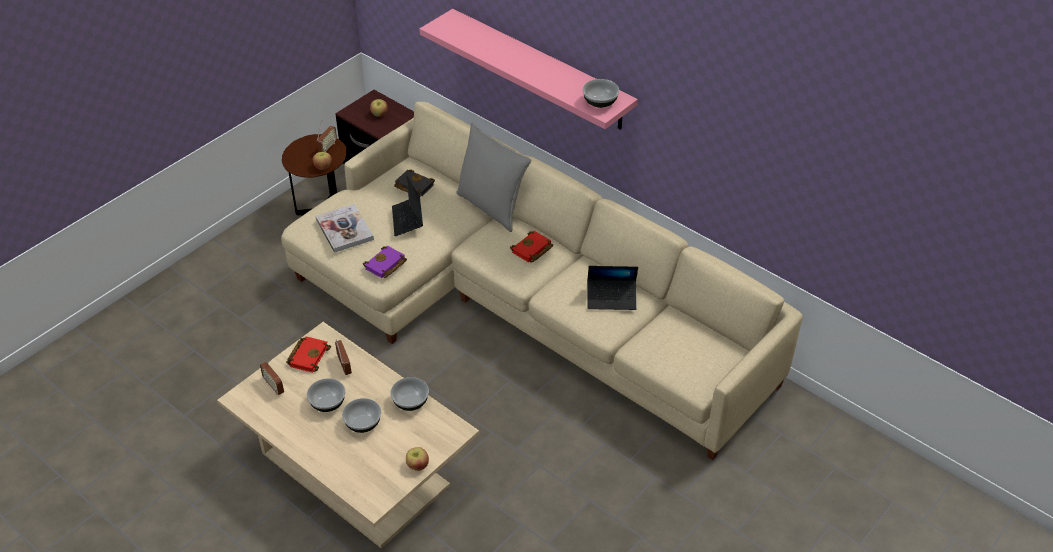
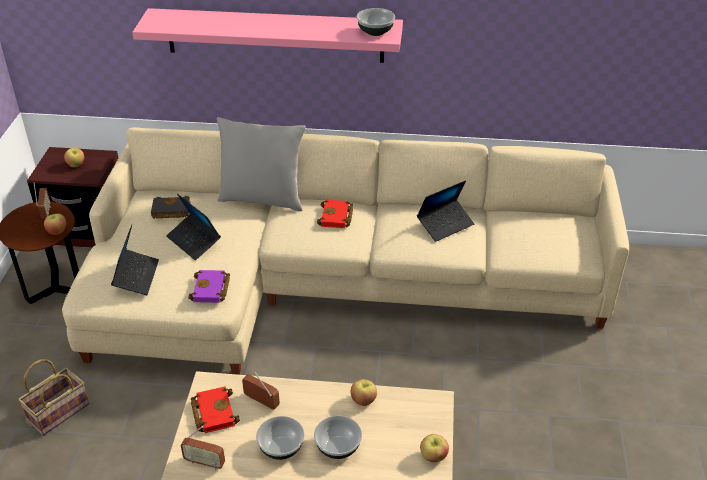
camera: 35 degrees left, 5 degrees down
book [316,204,374,253] -> laptop [111,225,159,295]
bowl [390,377,429,411] -> apple [351,379,377,406]
none -> basket [18,359,89,436]

